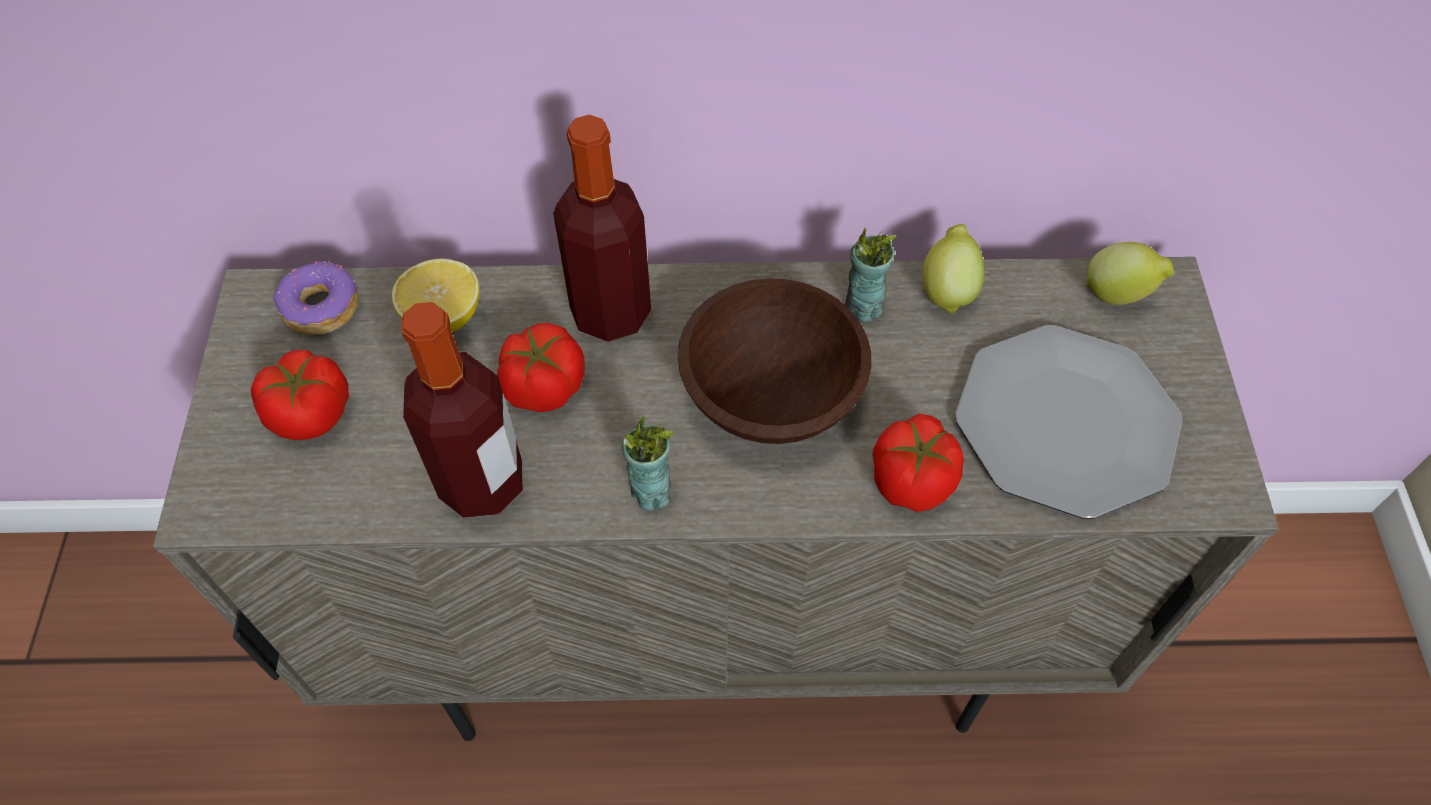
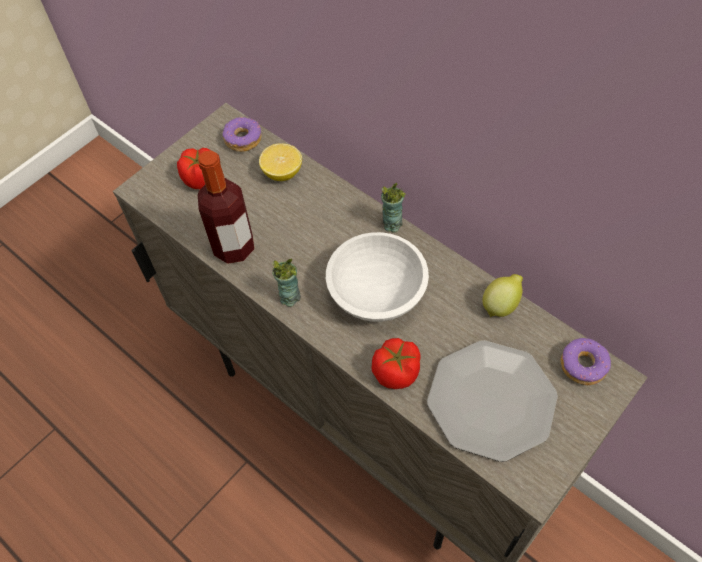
camera: 45 degrees right, 0 degrees up
tomato [497,323,584,412] -> none
bottle [553,115,651,342] -> none
brown bowl [678,278,871,444] -> white bowl [326,232,429,322]
cup [845,228,896,322] -> cup moved to [381,183,406,233]
lemon [1085,242,1174,305] -> donut [561,338,611,385]

